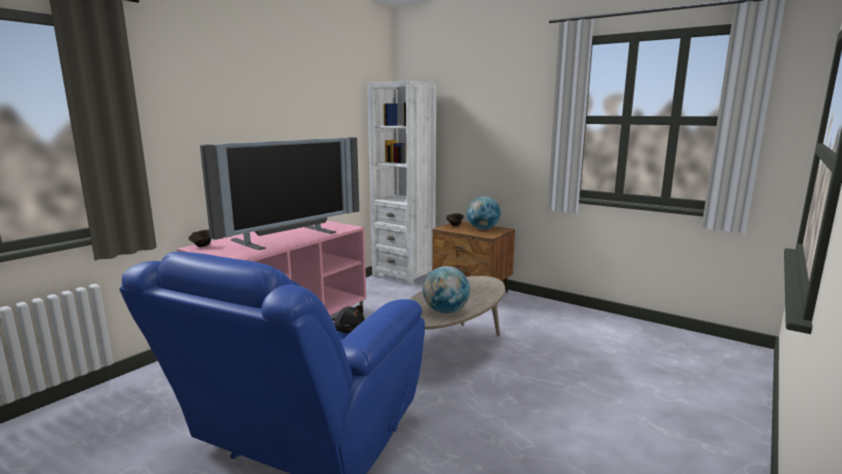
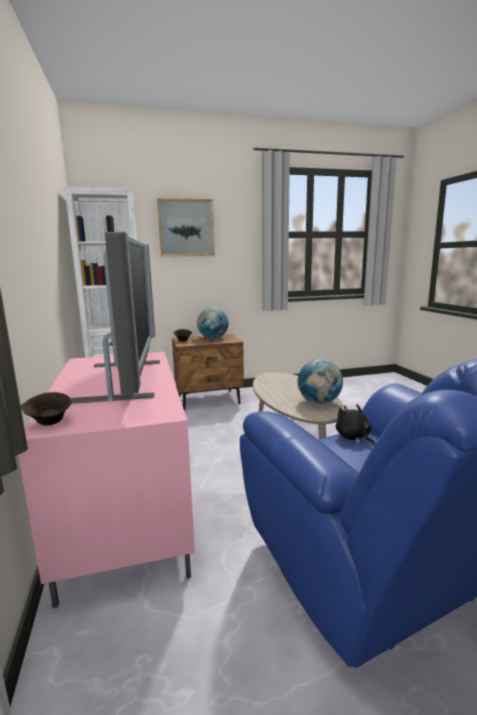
camera: 50 degrees left, 0 degrees up
black plush toy [332,305,365,333] -> black plush toy turned 105 degrees counterclockwise [336,404,375,445]
none -> picture [157,198,215,257]

